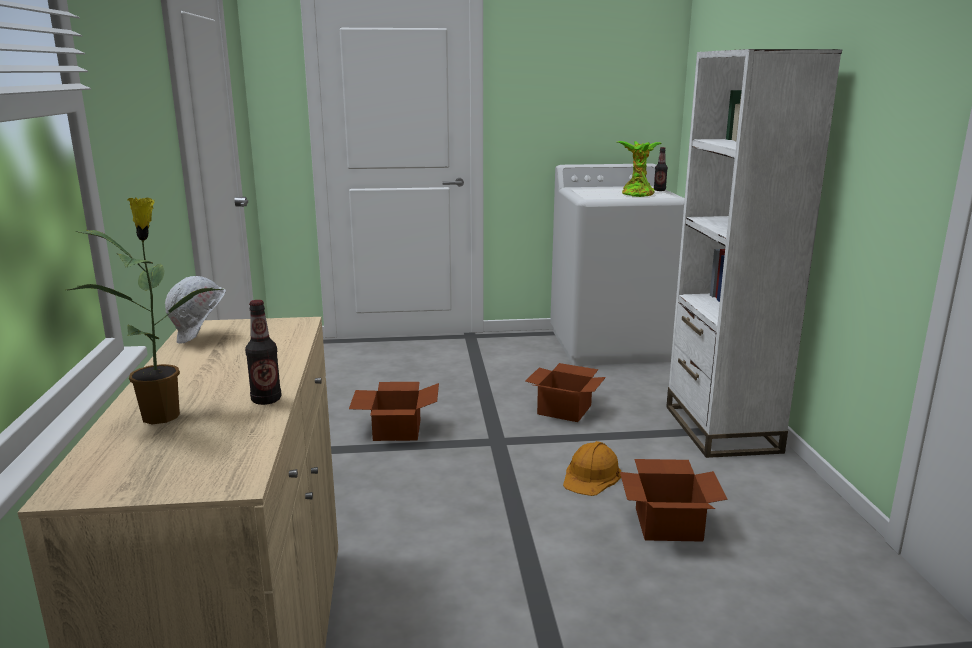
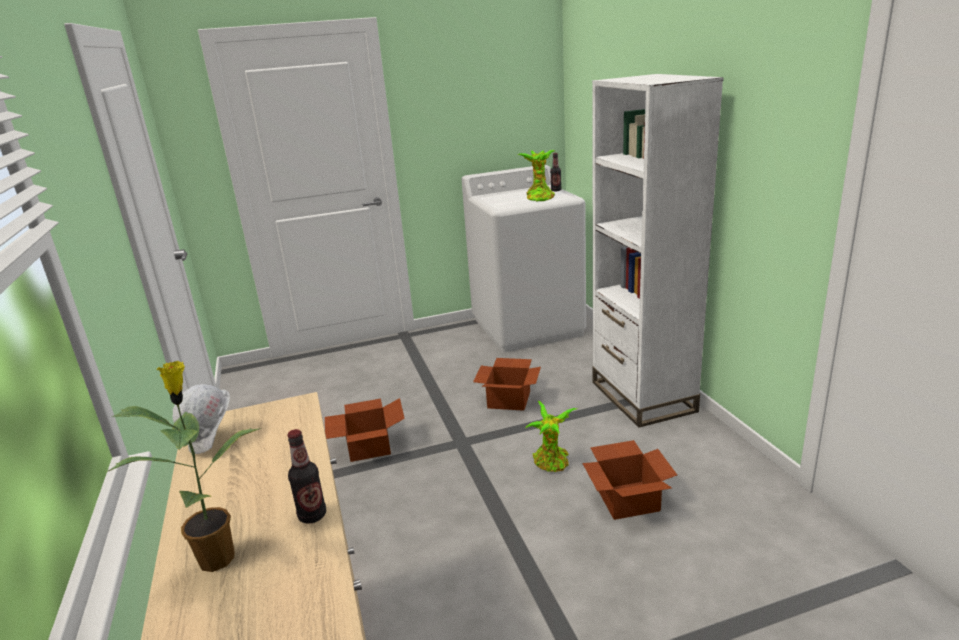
camera: 10 degrees left, 5 degrees up
orange hard hat [563,441,621,496] -> potted plant [525,401,577,472]

